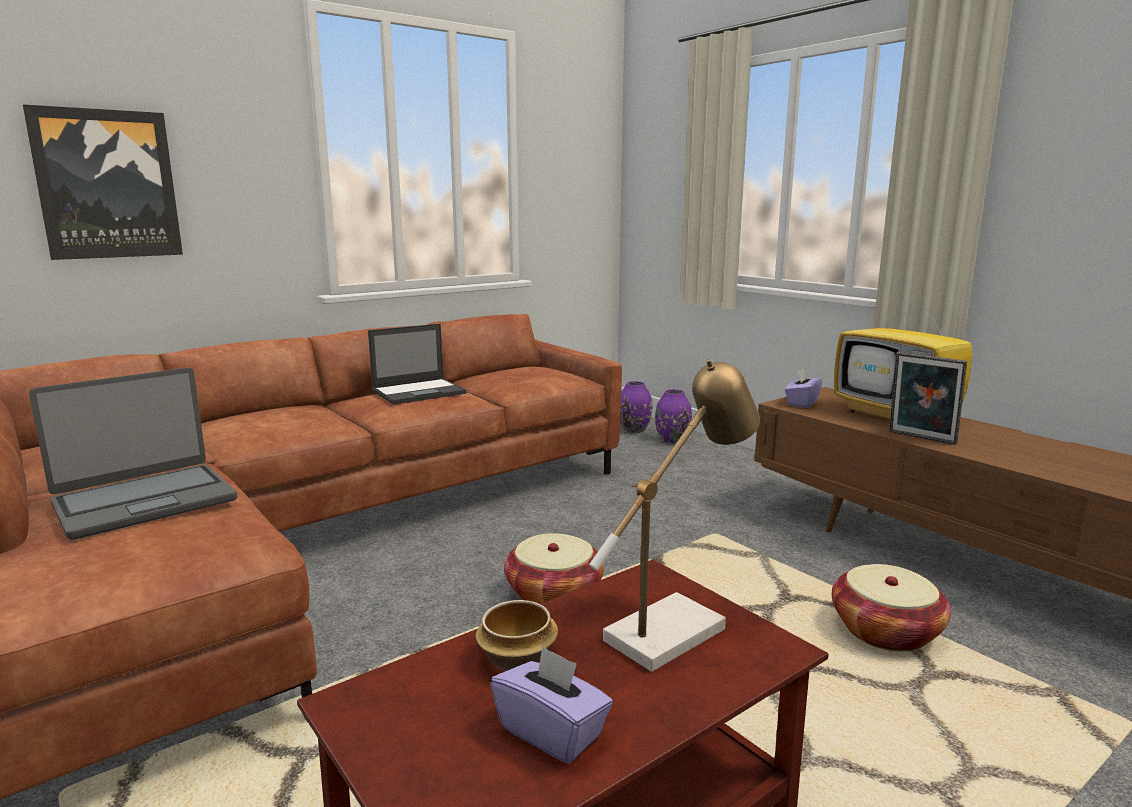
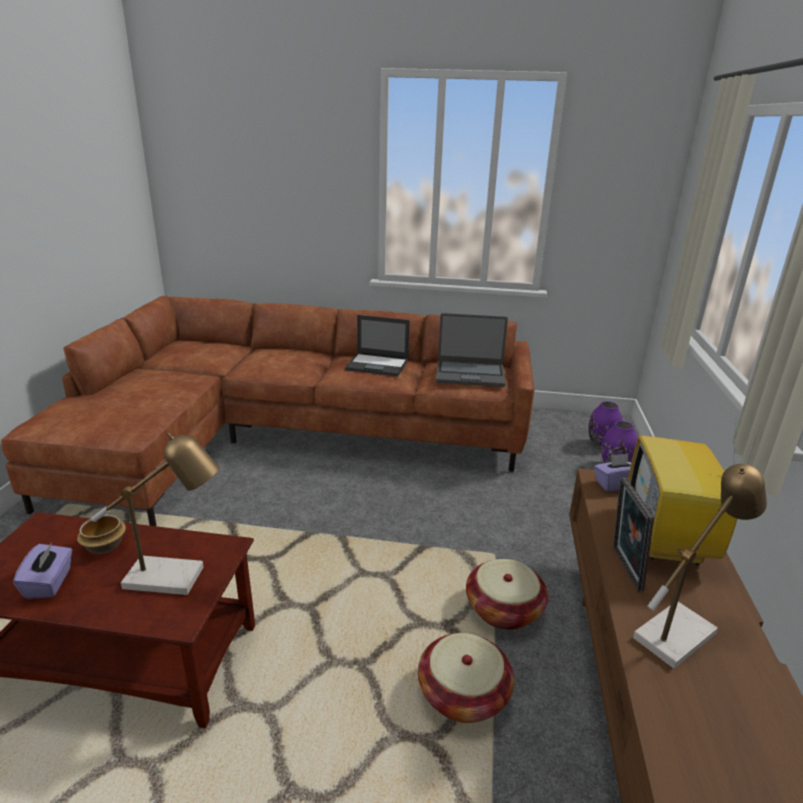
camera: 45 degrees right, 10 degrees up
picture [23,104,183,260] -> none
laptop [29,368,237,540] -> laptop moved to [436,313,508,387]
basket [504,533,604,604] -> basket moved to [466,559,548,630]
none -> table lamp [633,464,767,669]

